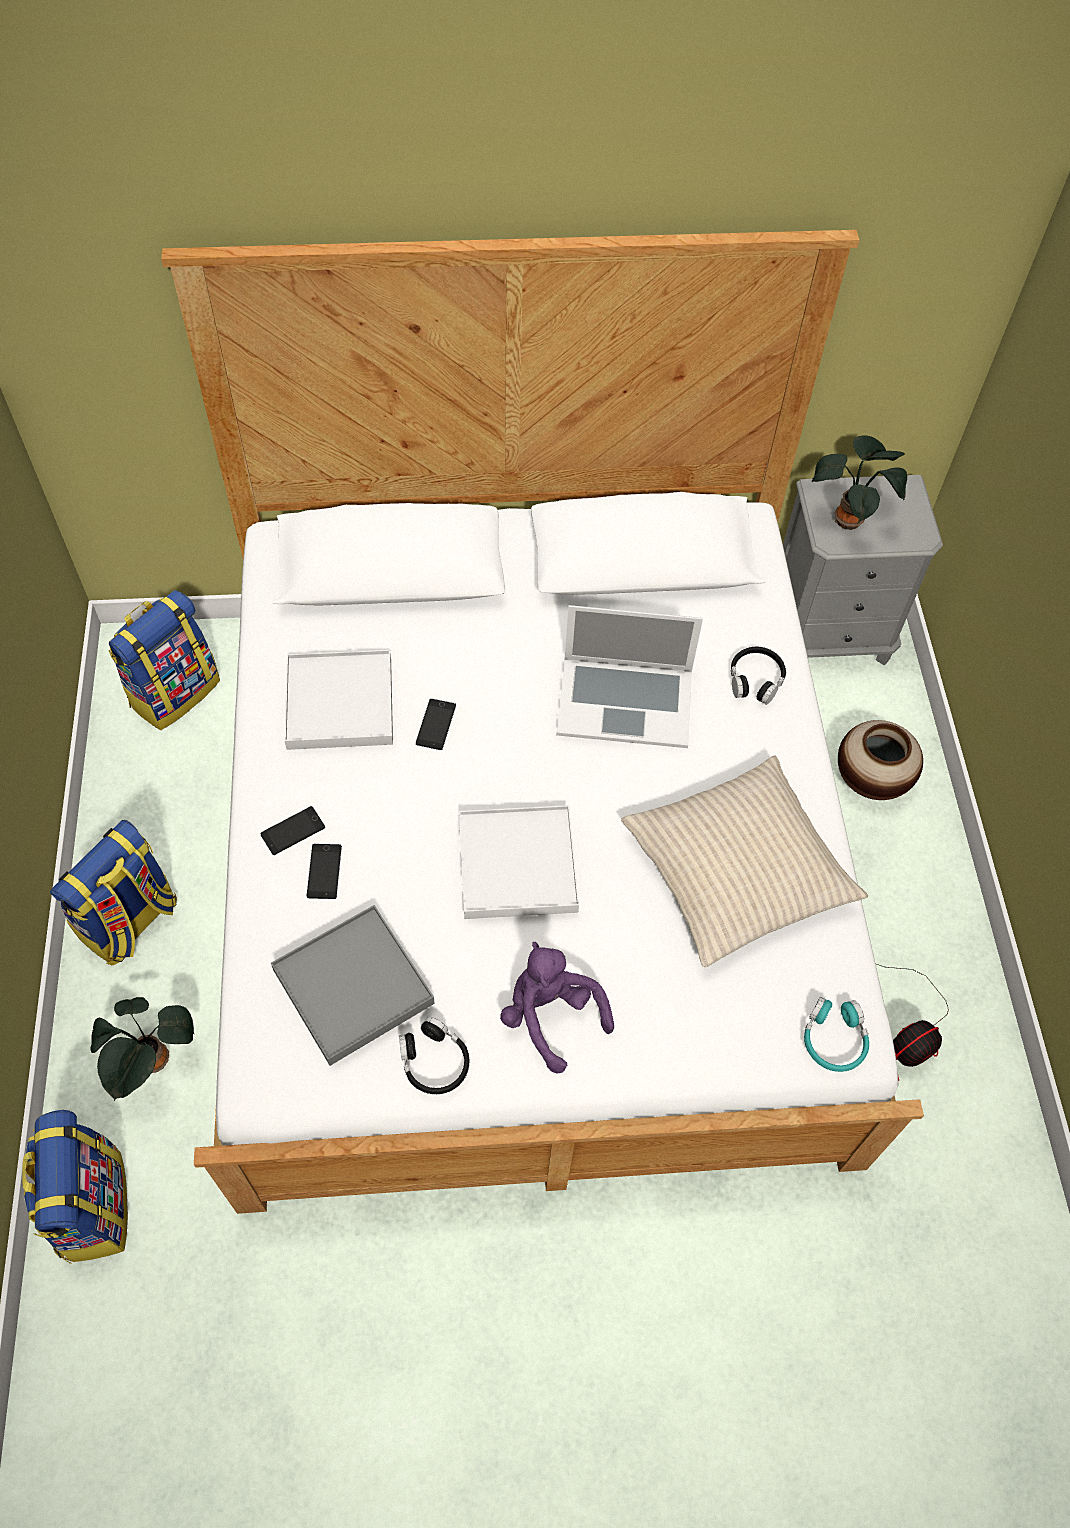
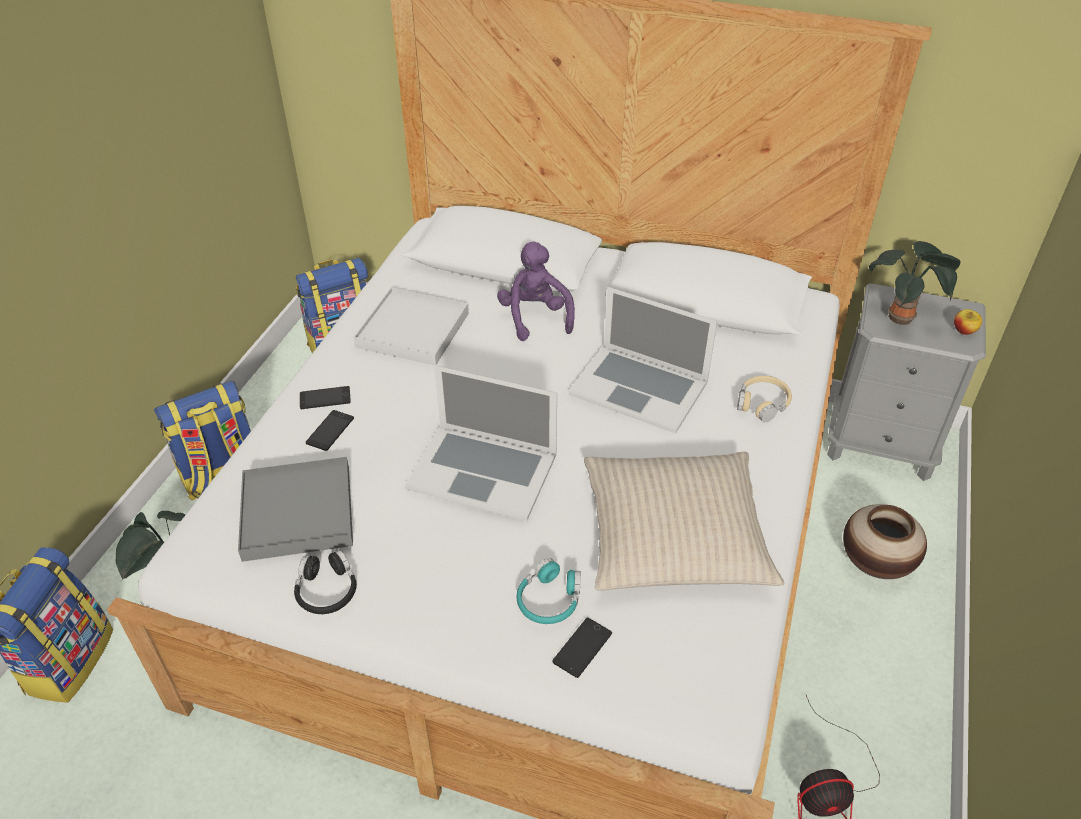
camera: 25 degrees right, 15 degrees down
phone [416,699,456,750] -> phone moved to [553,618,612,678]
white tray [459,805,579,919] -> laptop [405,365,557,521]
purple plush toy [500,942,614,1073] -> purple plush toy moved to [497,242,575,341]
black headphones [731,647,786,705] -> beige headphones [737,376,792,422]
turquoise headphones [804,997,869,1072] -> turquoise headphones moved to [517,558,581,624]
none -> apple [954,309,982,335]

